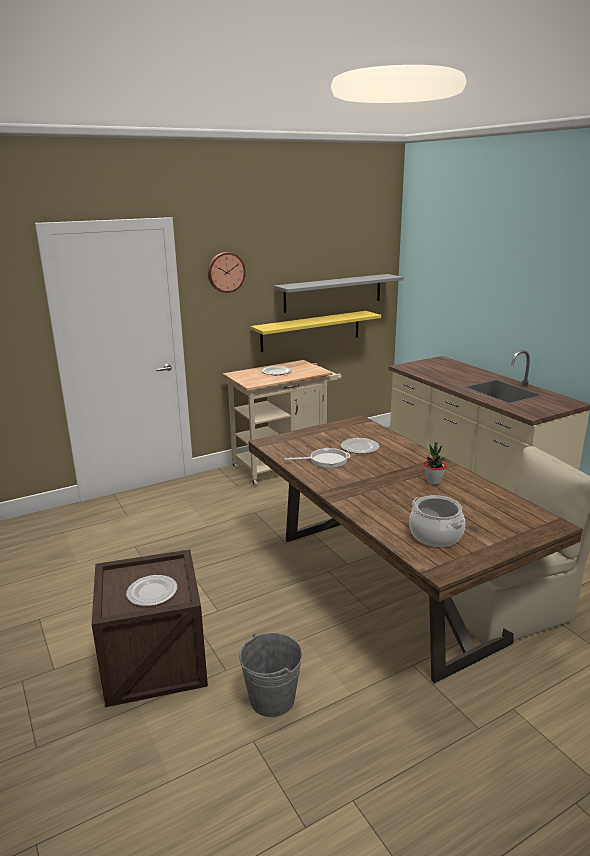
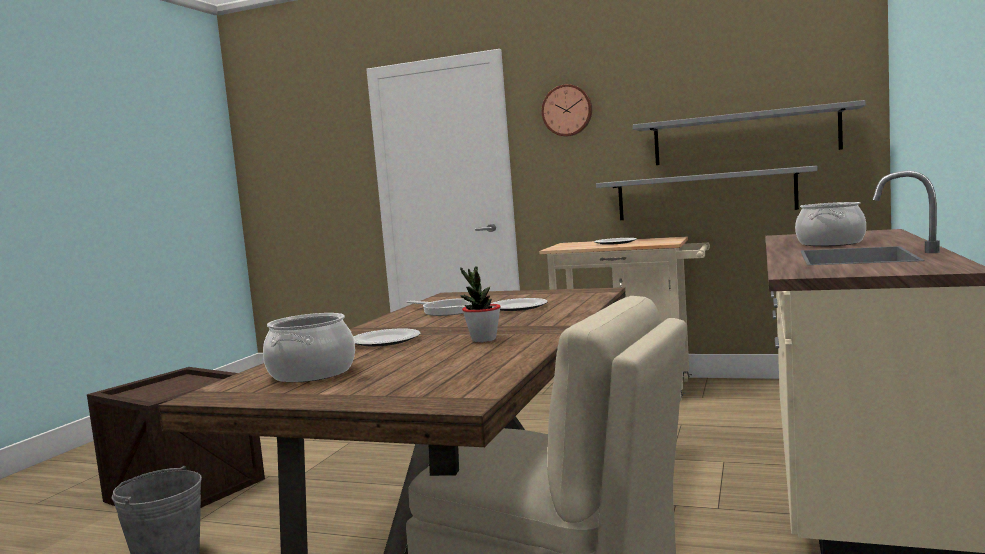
camera: 50 degrees right, 15 degrees down
plate [126,575,177,606] -> plate moved to [353,329,420,346]
yellow shelf [251,311,381,352] -> grey shelf [596,166,818,220]
none -> cooking pot [795,202,866,246]

